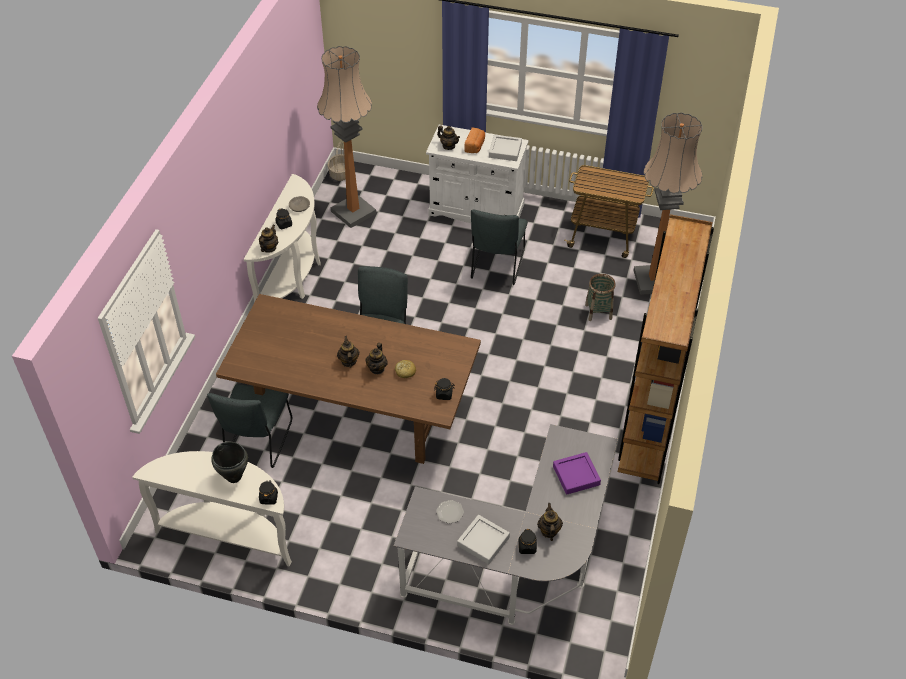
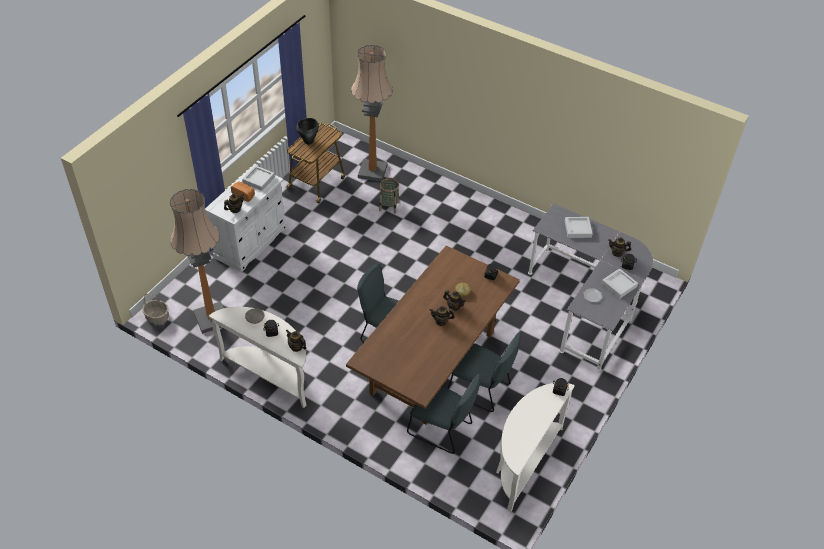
camera: 75 degrees left, 0 degrees up
black cooking pot [211,442,248,483] -> black cooking pot moved to [296,118,319,145]
grey chair [471,209,528,285] -> grey chair moved to [448,333,521,412]
purple tray [553,452,601,495] -> grey tray [565,217,593,238]
brown bookcase [618,214,714,484] -> none

